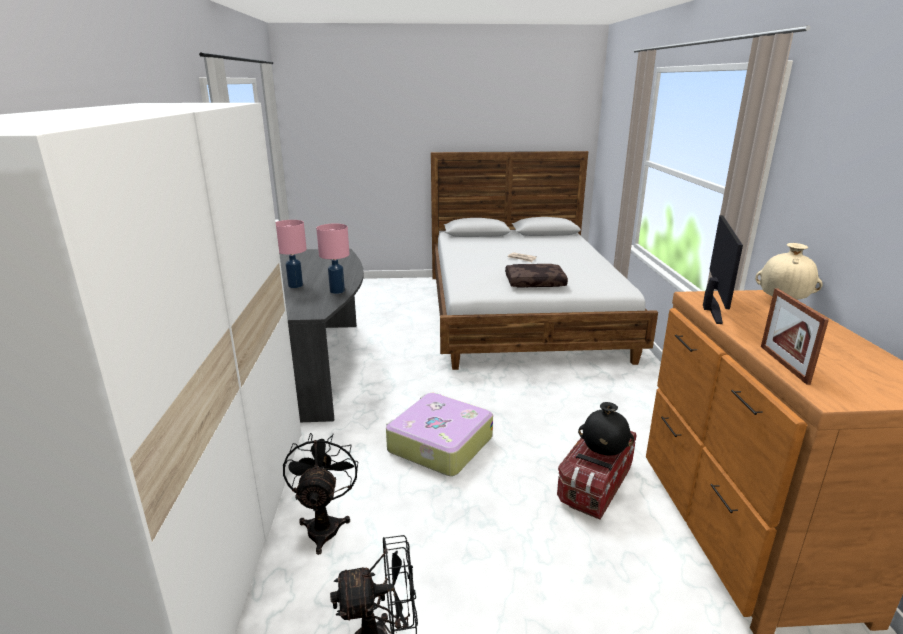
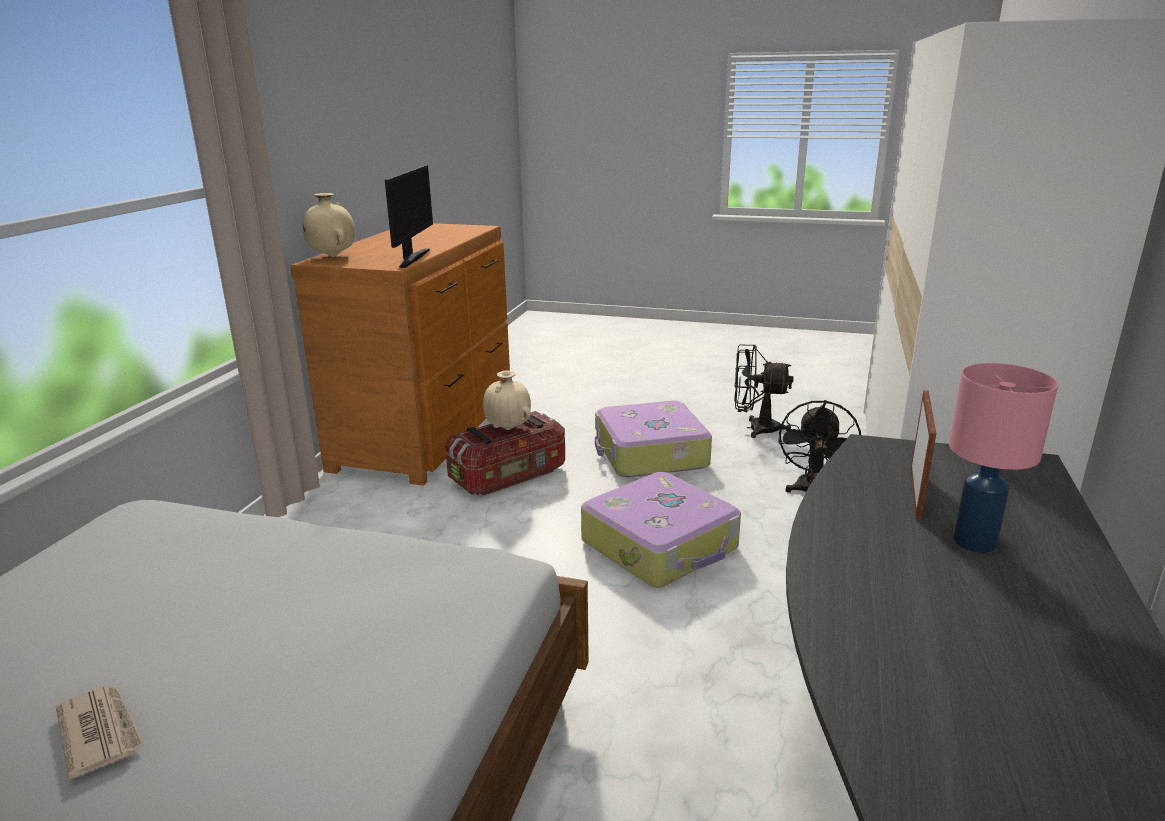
camera: 160 degrees left, 0 degrees up
pink table lamp [316,224,350,294] -> none
brown pillow [505,264,568,288] -> none
black vase [578,402,634,456] -> beige vase [483,371,531,430]
monitor [703,215,743,324] -> monitor turned 150 degrees clockwise [385,165,433,268]
picture frame [761,288,829,385] -> picture frame moved to [911,390,936,520]
none -> suitcase [595,400,712,477]

